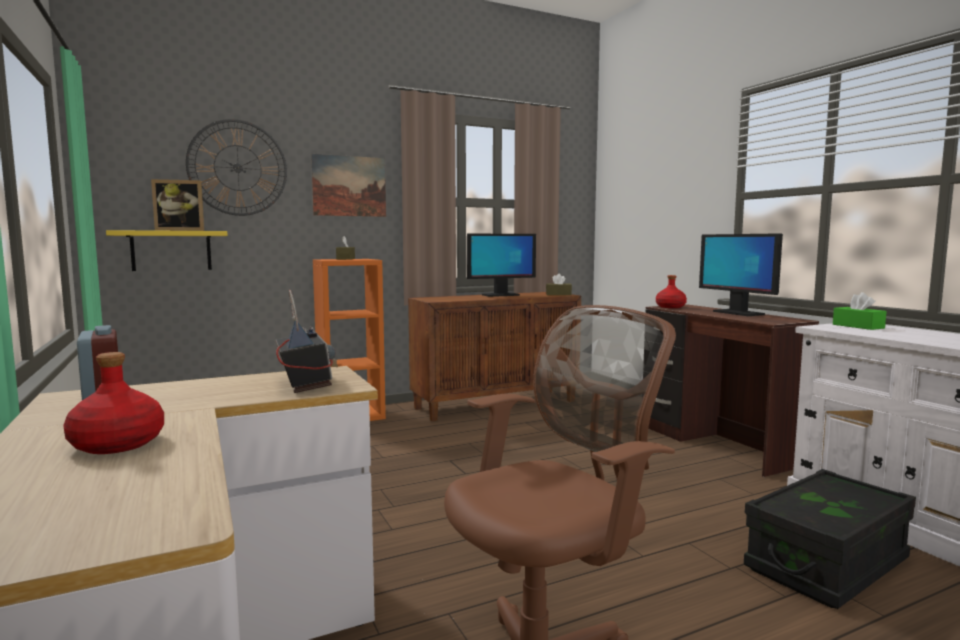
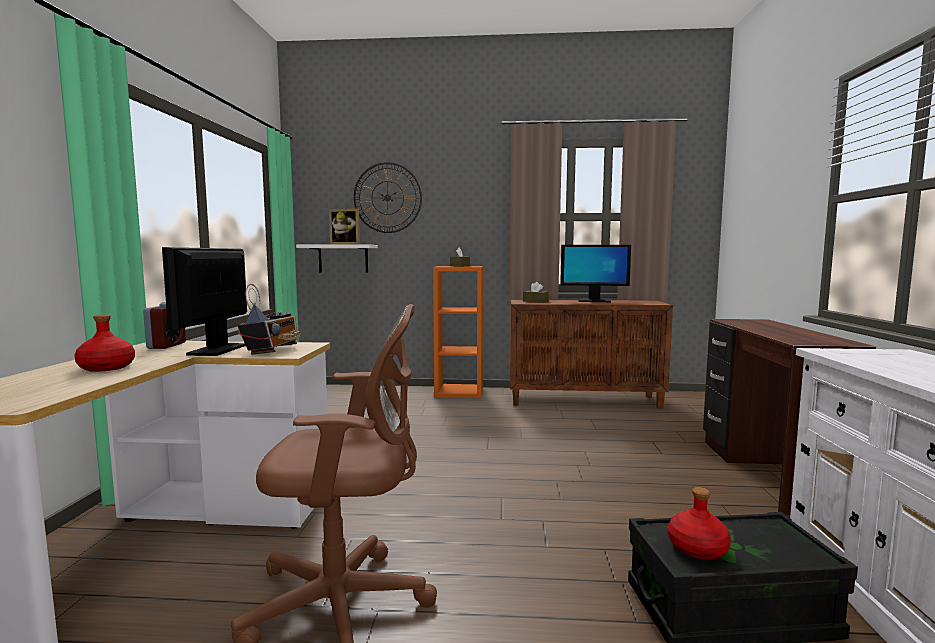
camera: 30 degrees right, 0 degrees up
yellow shelf [106,230,228,271] -> white shelf [296,244,378,273]
picture [311,154,386,217] -> none
brown tissue box [546,274,572,295] -> brown tissue box moved to [523,282,549,303]
red bottle [656,275,687,308] -> red bottle moved to [668,487,731,560]
monitor [699,233,783,316] -> monitor moved to [162,247,247,356]
green tissue box [833,292,887,330] -> none

